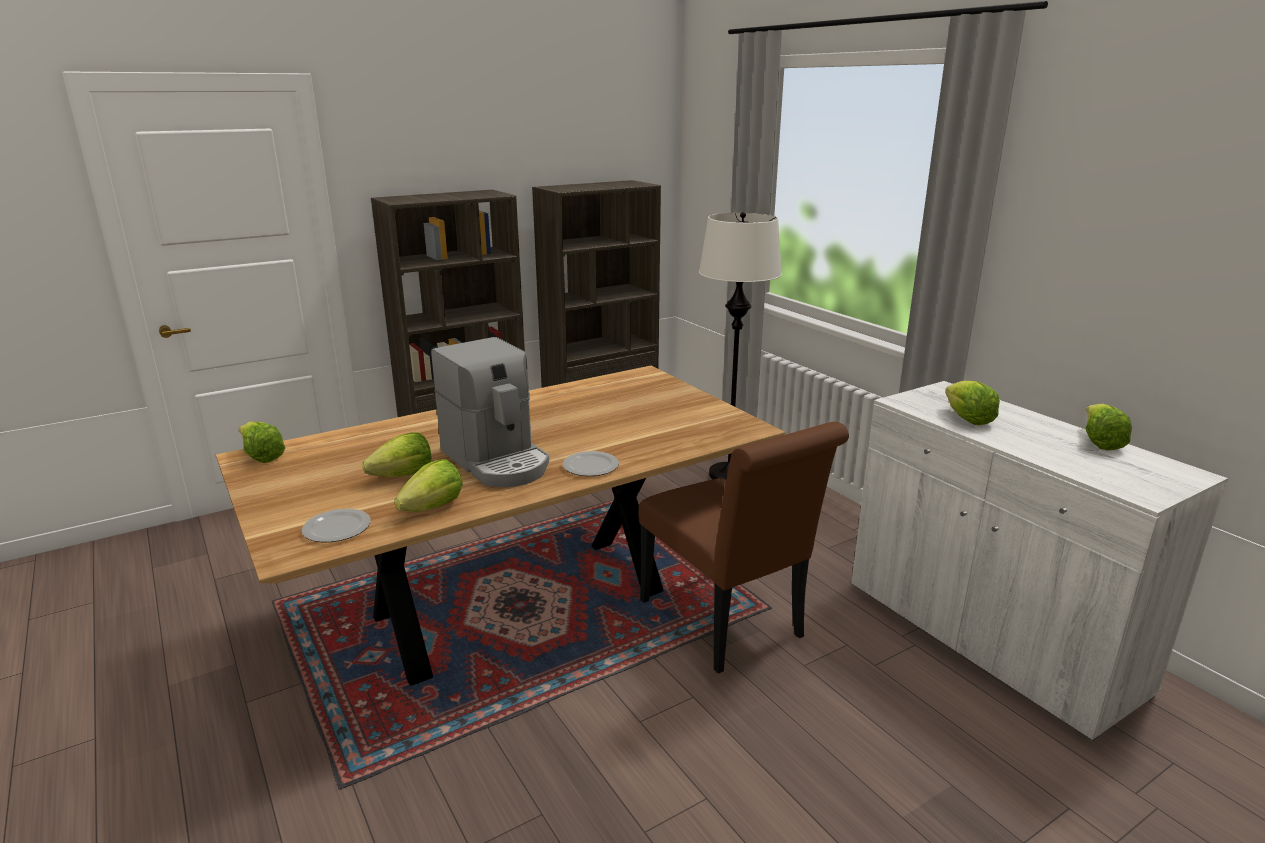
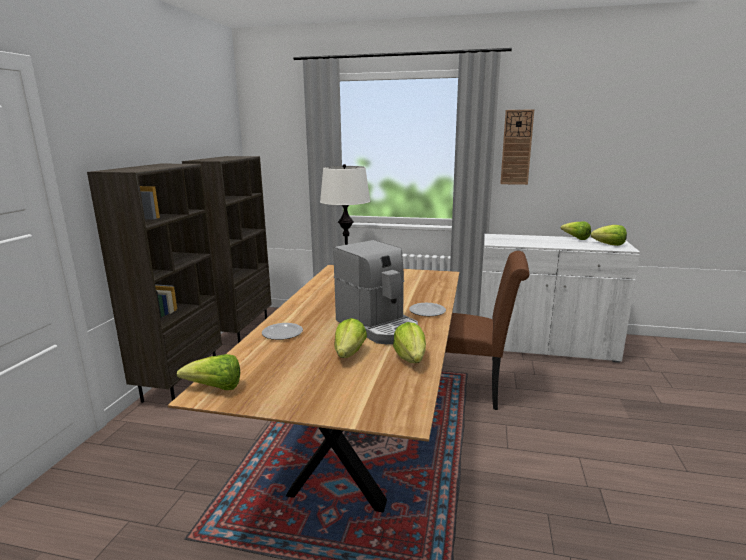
camera: 45 degrees left, 5 degrees down
plate [302,509,371,542] -> plate moved to [262,323,303,340]
coffee machine [431,337,549,487] -> coffee machine turned 45 degrees clockwise [333,240,418,344]
lettuce [945,381,1000,426] -> lettuce moved to [591,225,627,246]
none -> wall clock [500,109,534,185]

